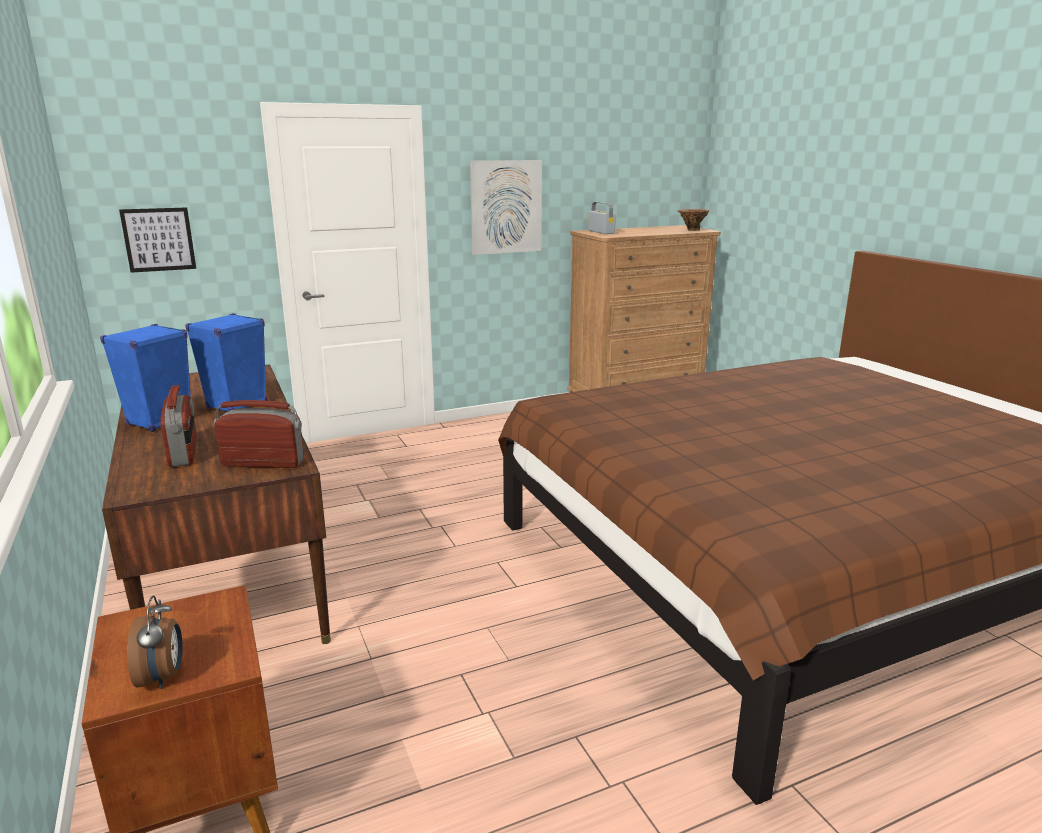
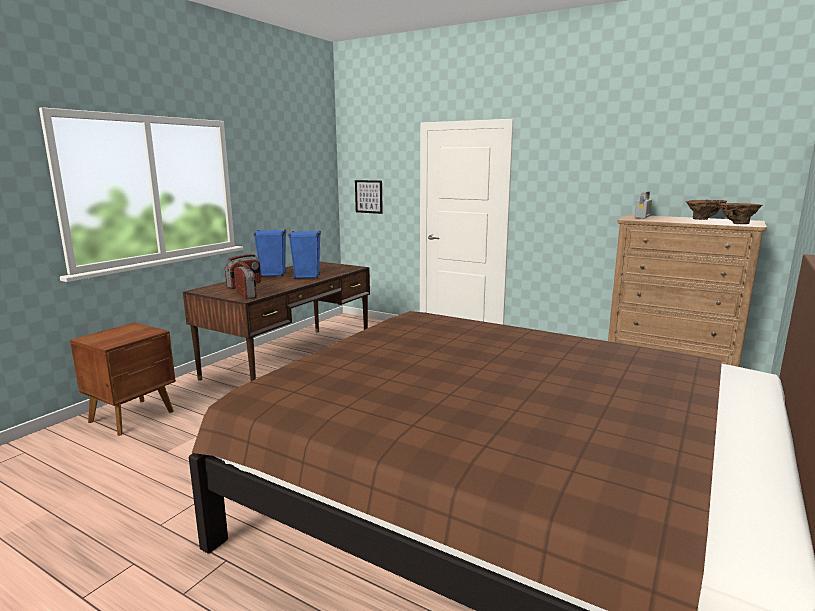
camera: 55 degrees right, 5 degrees down
alarm clock [127,596,183,689] -> none
picture [470,160,542,255] -> none
none -> brown vase [686,200,727,220]

